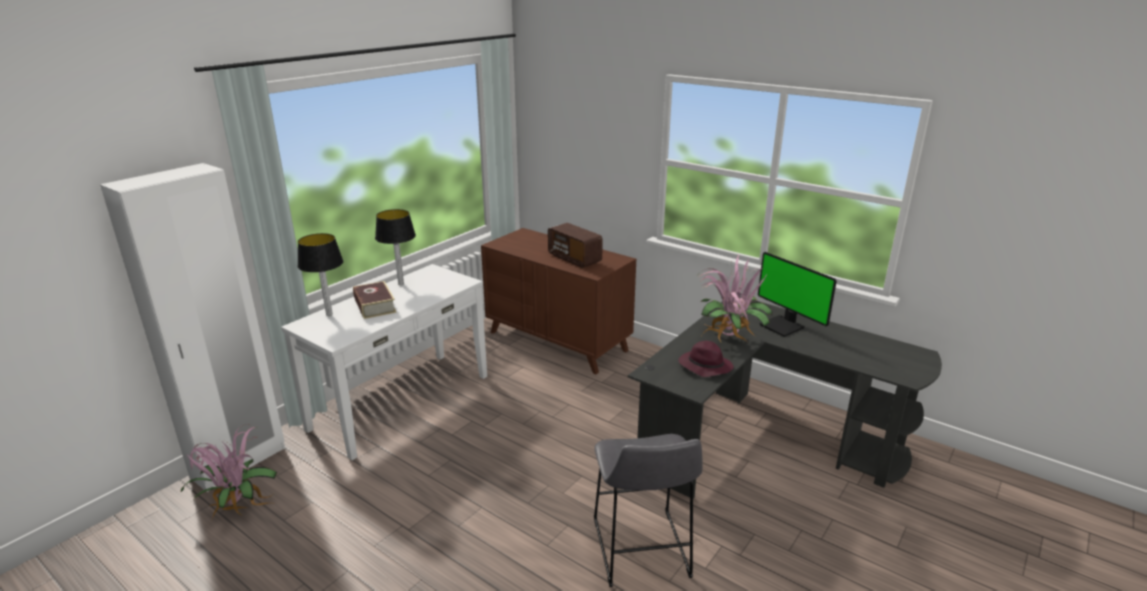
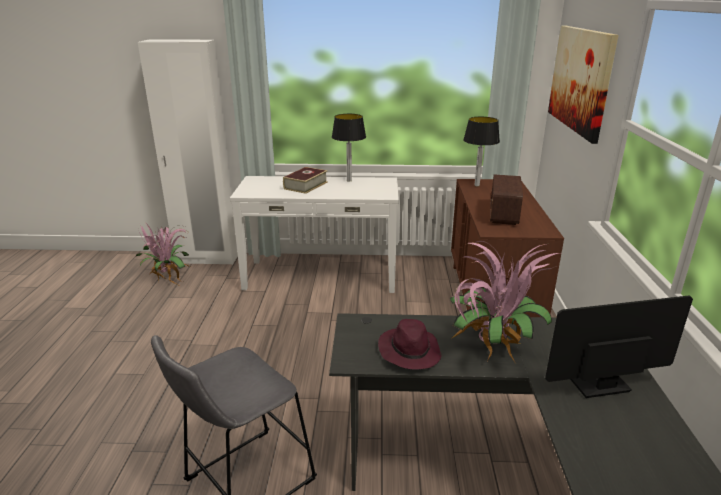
camera: 55 degrees right, 0 degrees up
table lamp [298,233,343,316] -> table lamp moved to [463,117,500,186]
monitor [758,252,837,337] -> monitor turned 60 degrees clockwise [545,296,693,398]
none -> picture [548,26,619,144]

